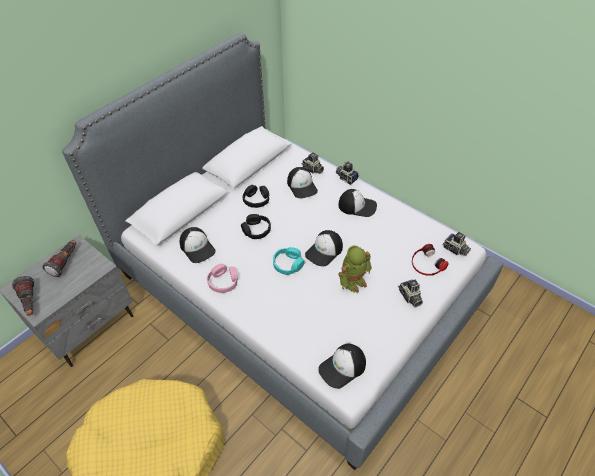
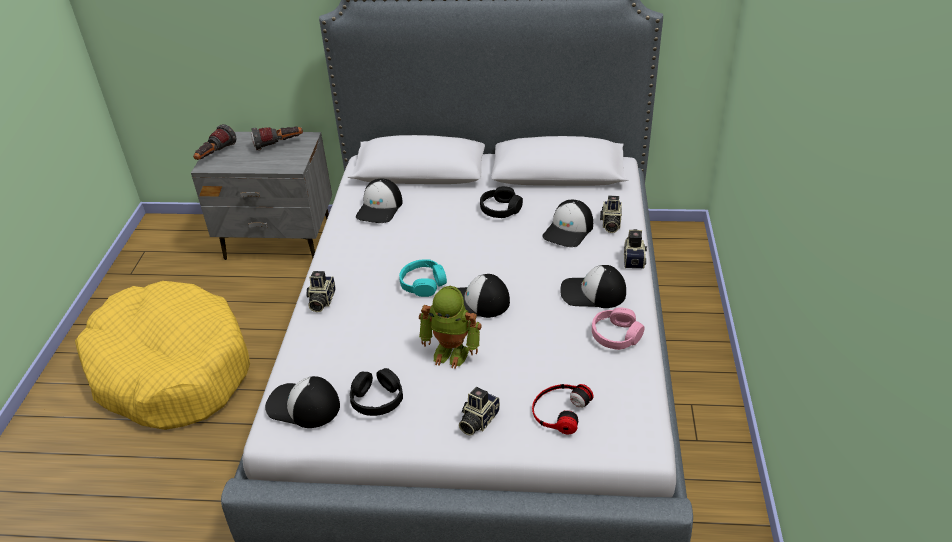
camera: 55 degrees right, 10 degrees down
pink headphones [207,264,238,293] -> pink headphones moved to [592,307,644,350]
black headphones [241,214,271,239] -> black headphones moved to [350,368,403,416]
cap [338,189,377,217] -> cap turned 120 degrees clockwise [560,265,626,308]
camera [443,232,471,256] -> camera moved to [306,271,335,312]

